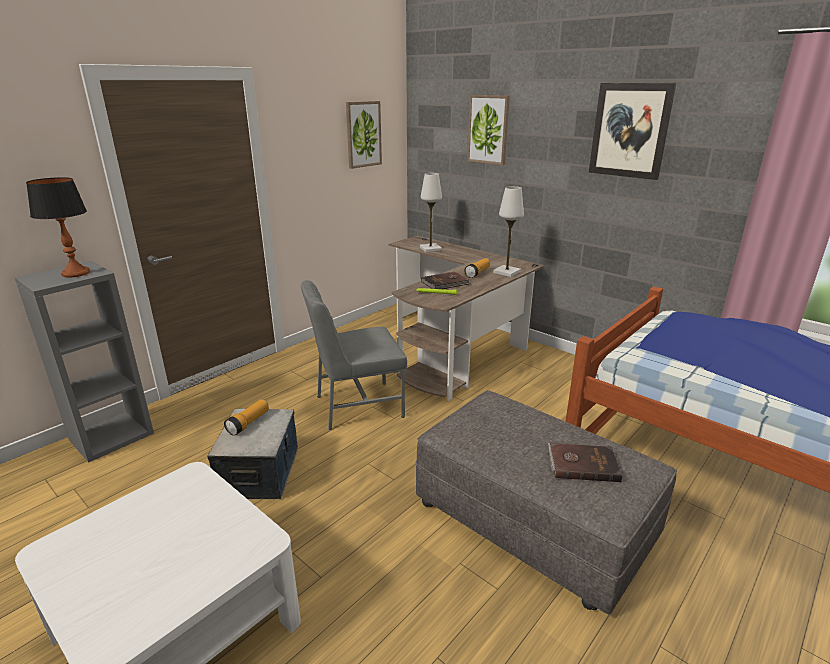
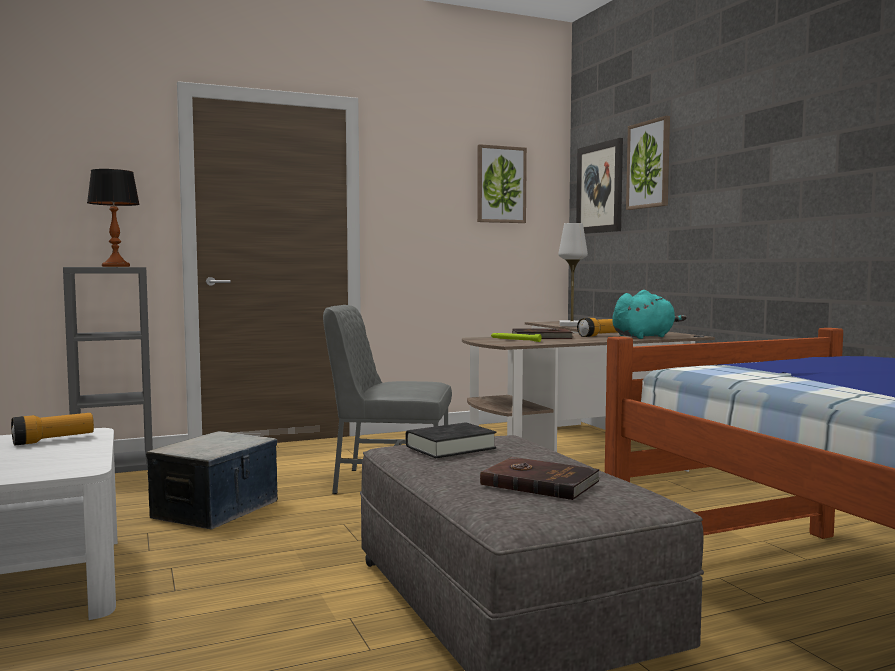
camera: 25 degrees right, 20 degrees down
flashlight [224,399,269,436] -> flashlight moved to [11,413,94,445]
white table lamp [493,186,524,277] -> turquoise plush toy [612,290,687,339]
picture [589,83,676,180] -> picture moved to [576,138,623,234]
none -> black book [406,422,497,458]

